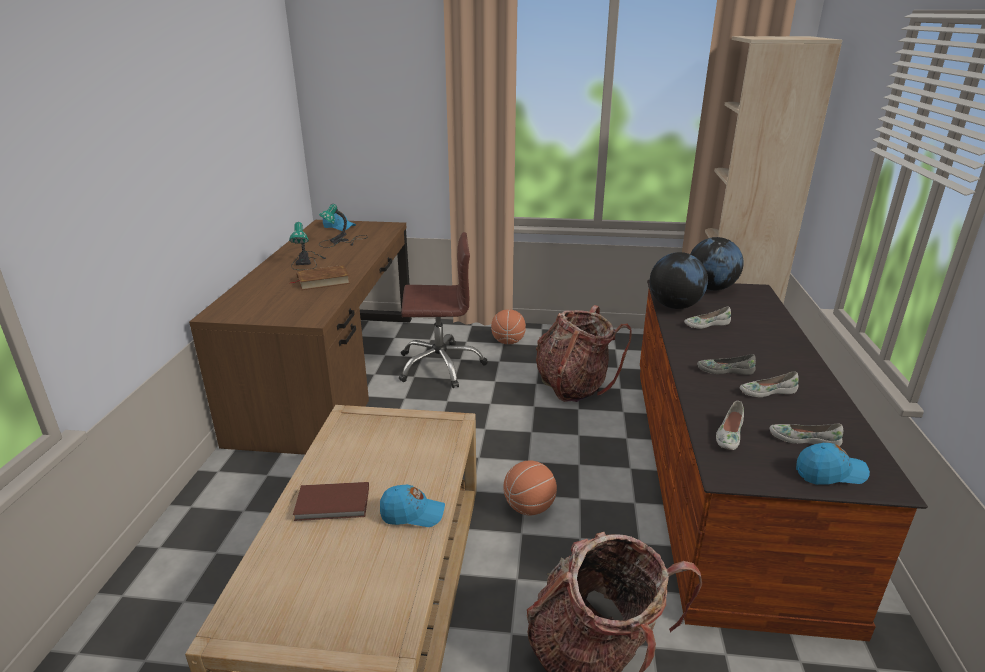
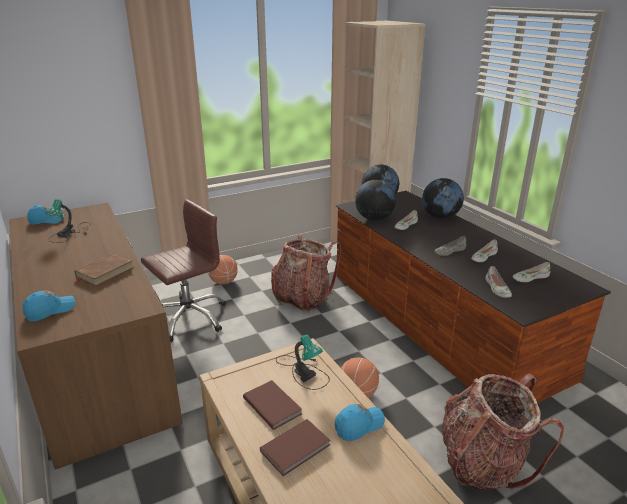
camera: 35 degrees left, 0 degrees up
table lamp [289,222,326,270] -> table lamp moved to [276,334,330,390]
blue cap [796,443,870,485] -> blue cap moved to [23,290,75,321]
none -> brown book [243,380,302,430]
none -> globe [422,178,464,219]

